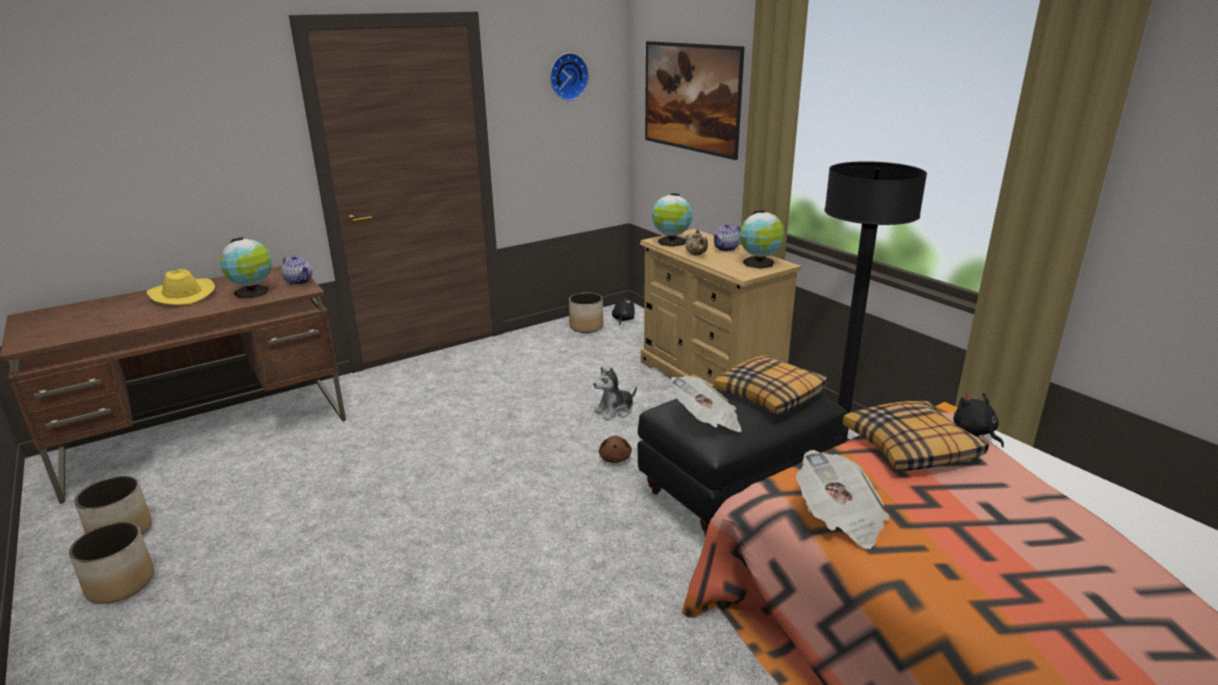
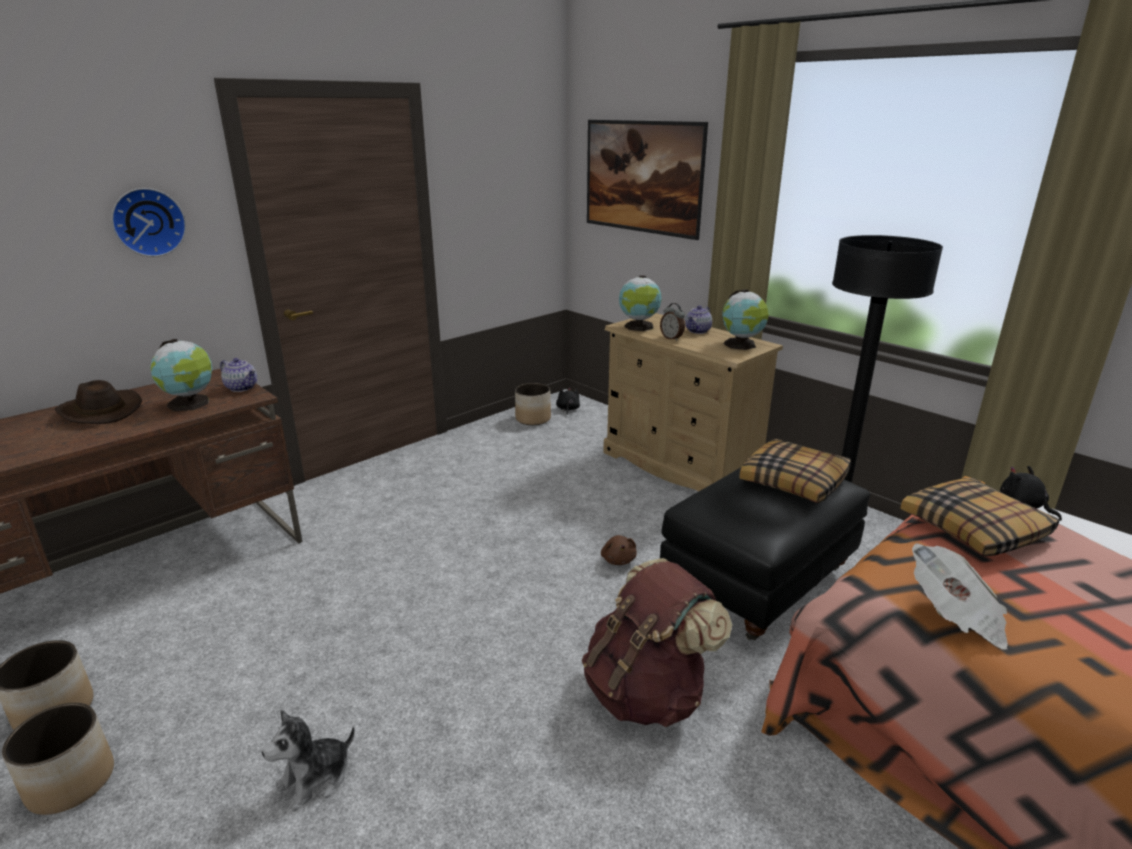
camera: 10 degrees left, 0 degrees up
yellow hat [147,269,215,305] -> brown hat [55,380,142,424]
wall clock [550,53,589,101] -> wall clock moved to [111,188,186,257]
plush toy [594,367,637,421] -> plush toy moved to [262,710,355,812]
newspaper [671,376,741,432] -> none
beige teapot [684,230,708,255] -> alarm clock [660,303,685,341]
none -> brown backpack [582,558,732,727]

